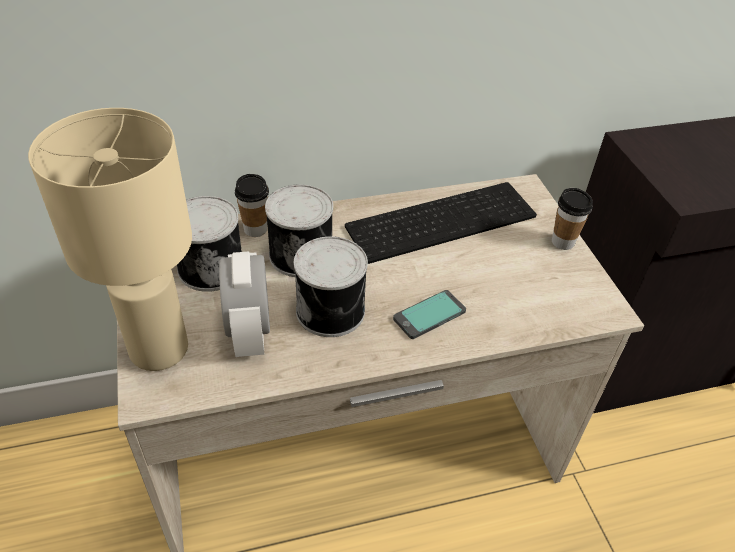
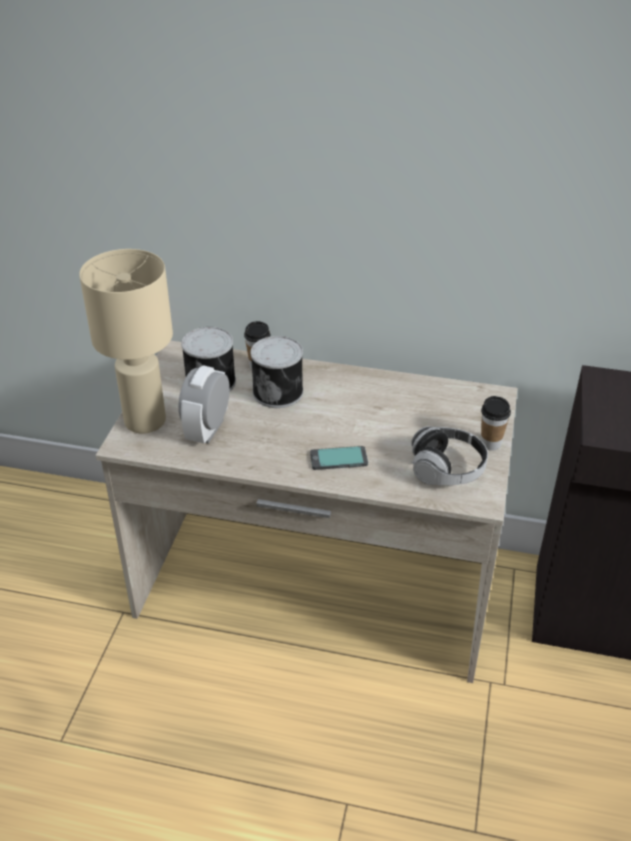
camera: 30 degrees right, 5 degrees down
can [294,236,368,337] -> none
keyboard [345,182,537,264] -> none
none -> headphones [411,426,488,485]

